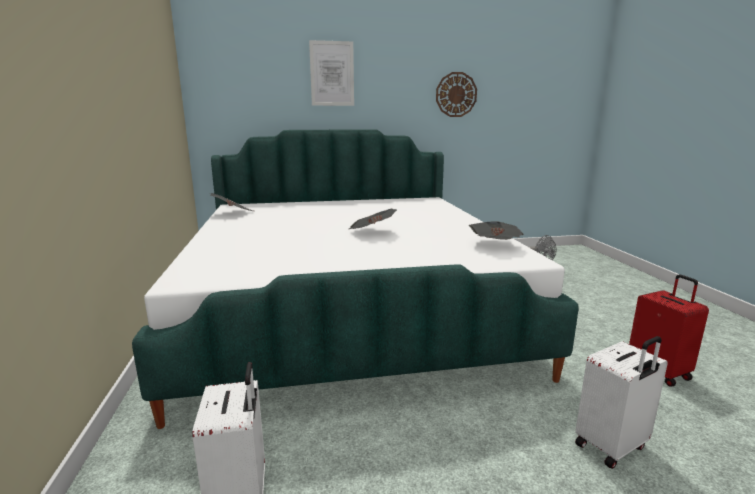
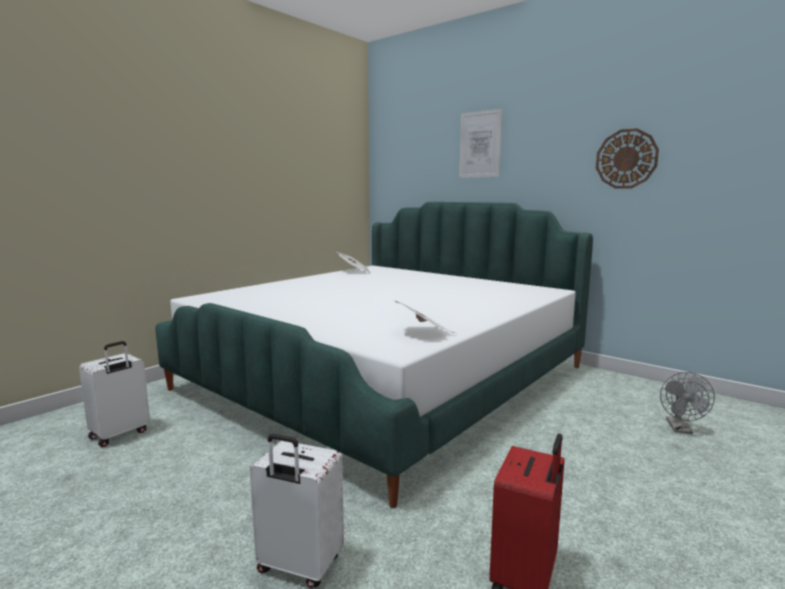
camera: 50 degrees right, 5 degrees down
newspaper [349,209,397,229] -> none

